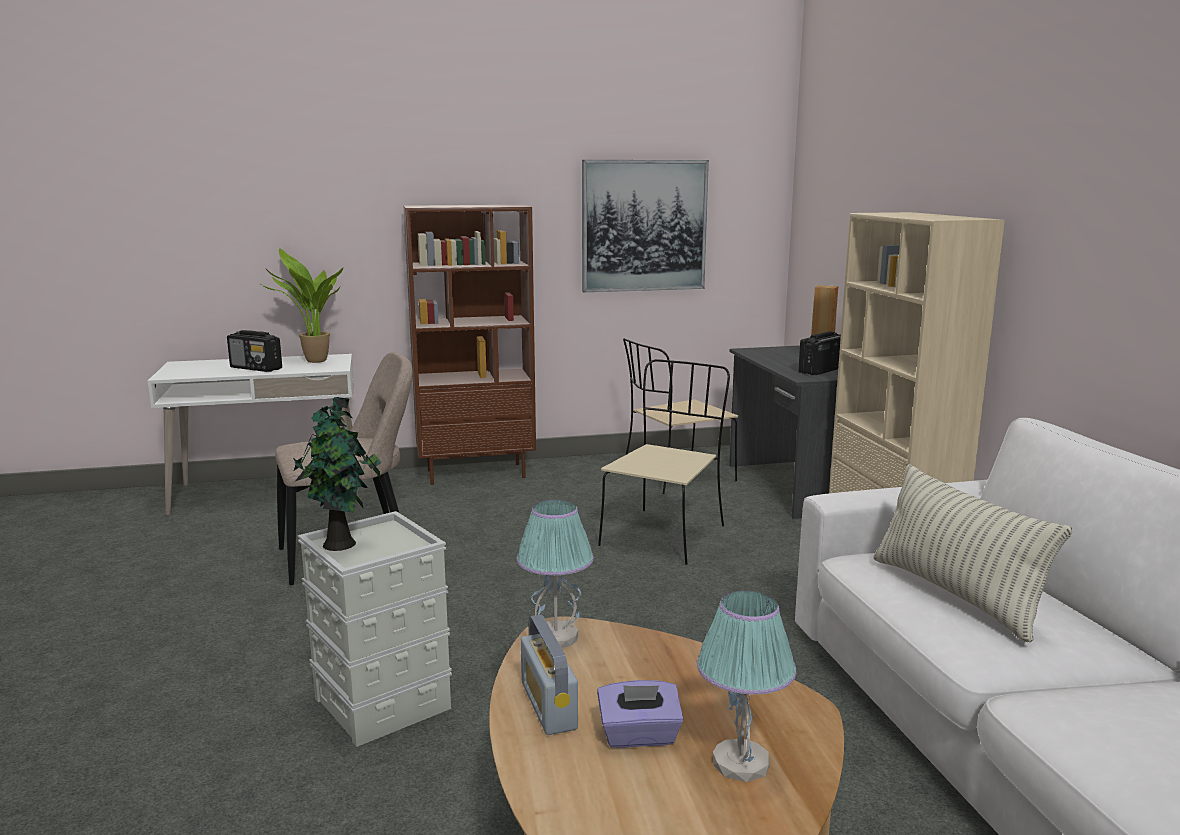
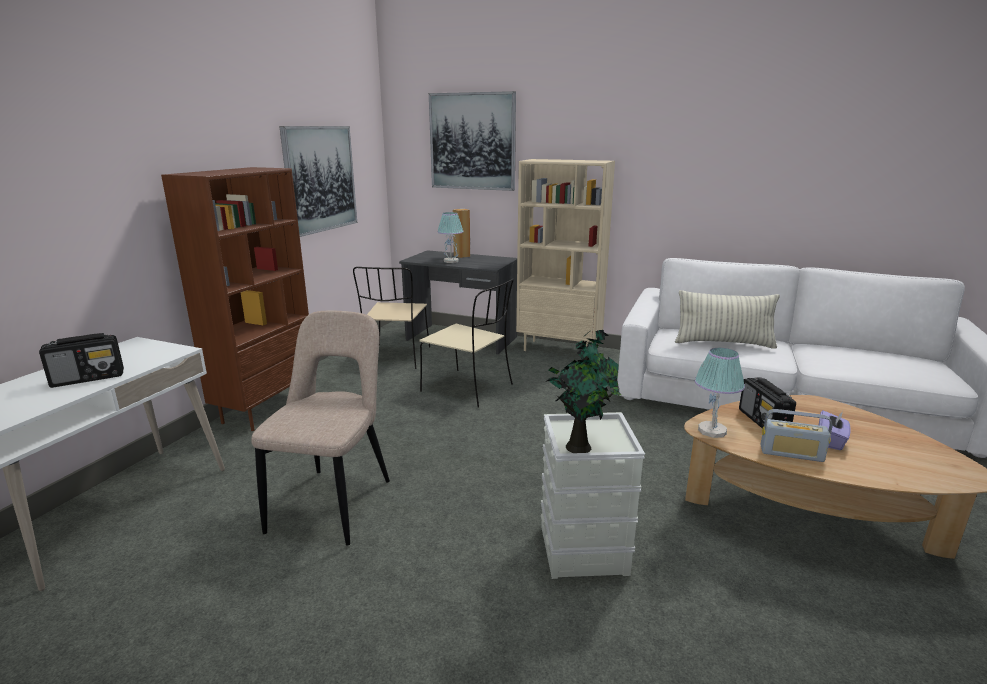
camera: 55 degrees left, 5 degrees up
potted plant [262,248,343,363] -> none
beige chair [598,359,730,565] -> beige chair turned 150 degrees clockwise [419,279,514,408]
table lamp [697,591,796,782] -> table lamp moved to [437,212,464,263]
radio [798,331,841,375] -> radio moved to [739,377,796,429]
none -> picture [429,91,516,191]

